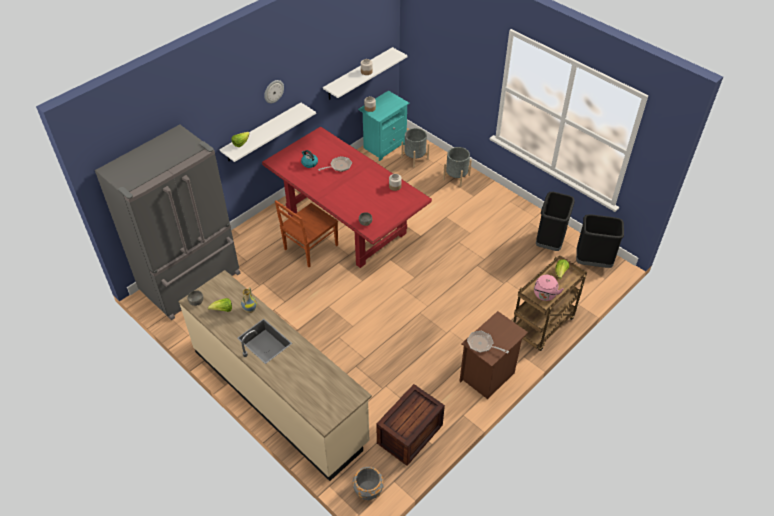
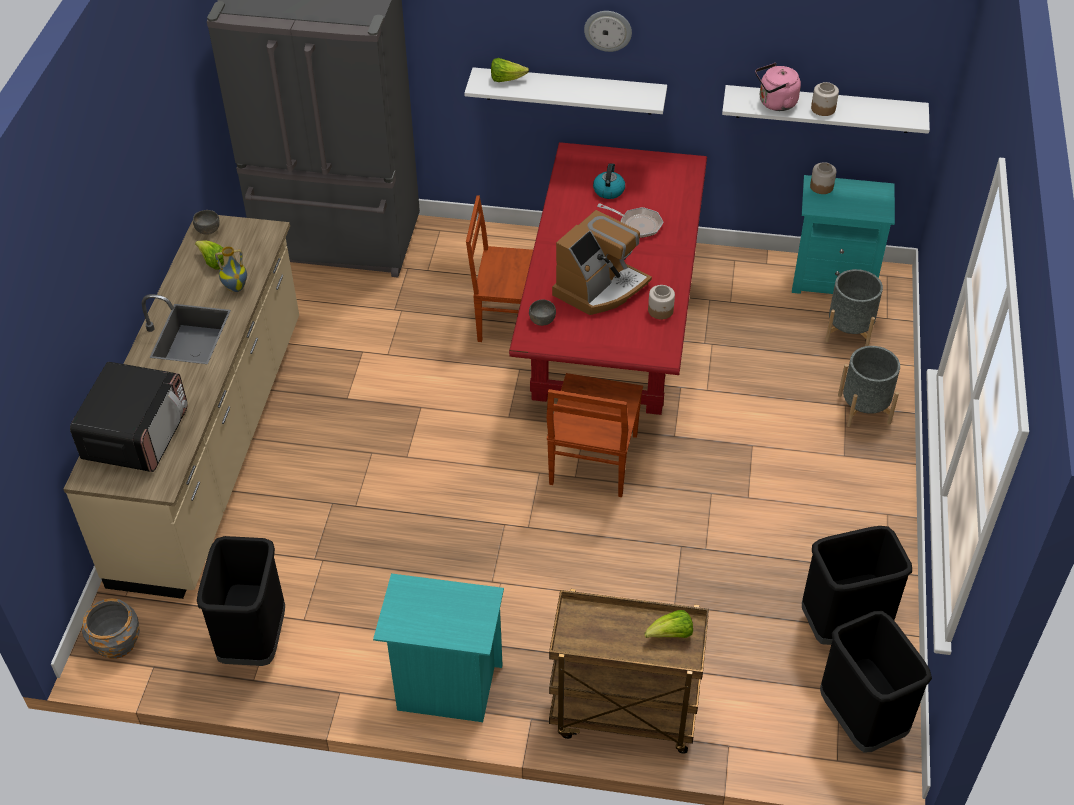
camera: 55 degrees right, 0 degrees up
crate [376,384,445,466] -> black trash can [197,536,285,666]
brown nightstand [459,311,528,399] -> turquoise nightstand [373,573,504,722]
frying pan [467,331,509,354] -> none
pink kettle [534,275,563,301] -> pink kettle moved to [755,63,801,111]
none -> microwave [70,362,188,472]
none -> brown chair [547,373,643,497]
none -> coffee machine [552,210,652,315]

